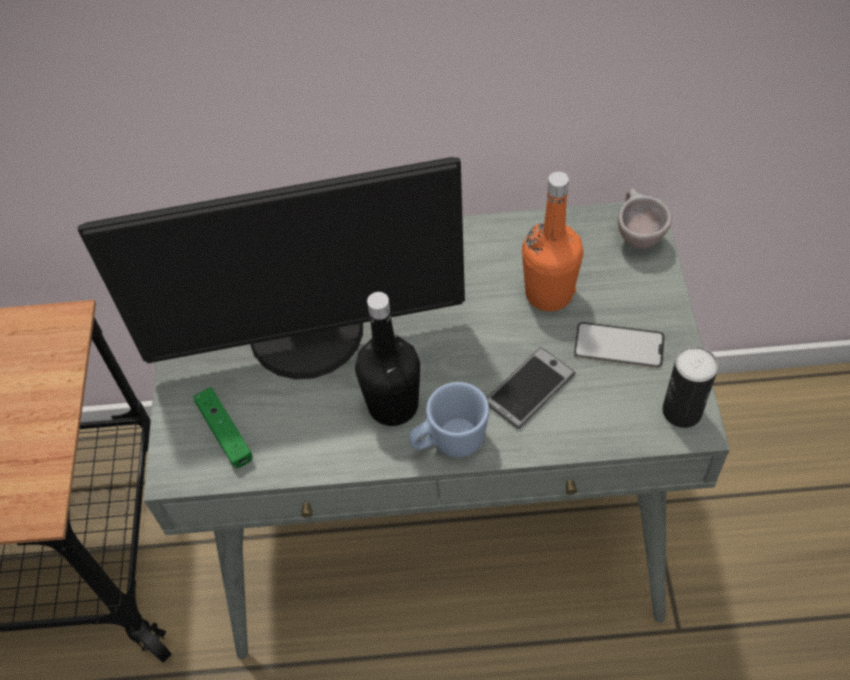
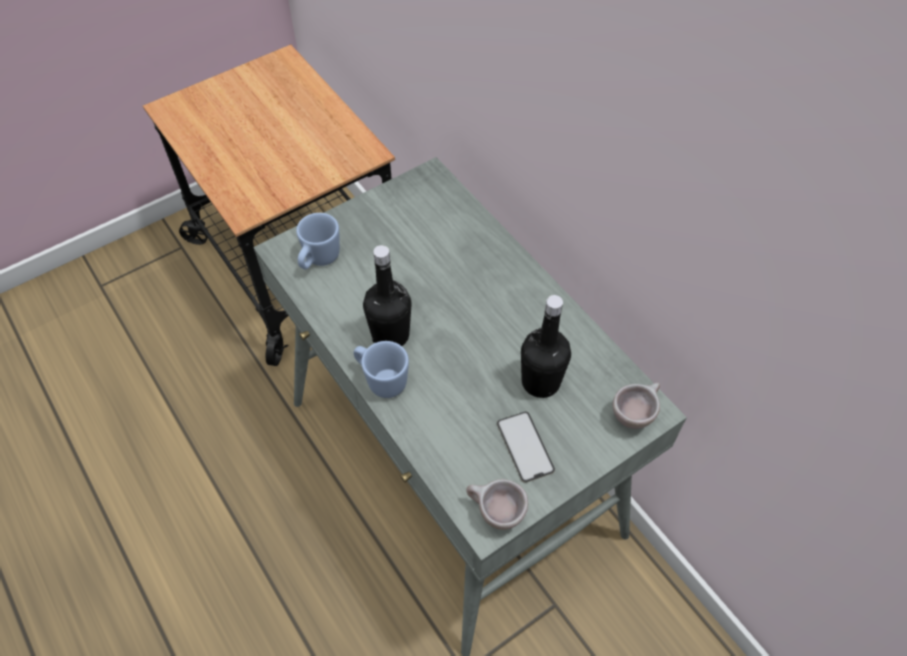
camera: 55 degrees right, 0 degrees up
monitor [78,157,465,379] -> none
green game controller [193,387,253,468] -> blue mug [296,213,340,269]
phone [487,347,576,429] -> none
orange bottle [522,172,583,312] -> black bottle [521,295,571,398]
can [662,346,718,428] -> beige cup [466,479,528,530]

